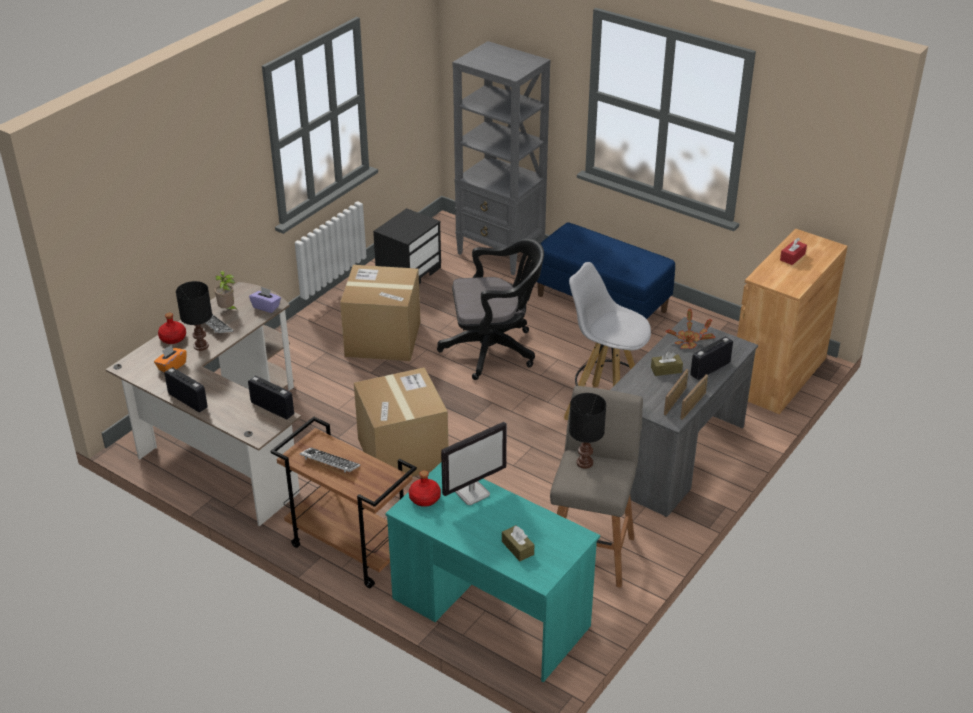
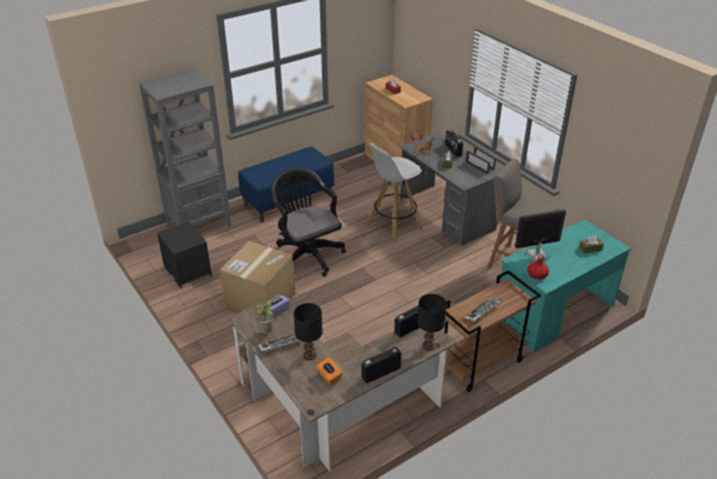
camera: 70 degrees left, 0 degrees up
red bottle [158,313,186,344] -> none
cardboard box [354,367,449,477] -> none
black office chair [437,238,544,380] -> black office chair turned 45 degrees counterclockwise [272,168,346,277]
monitor [441,422,507,505] -> monitor turned 90 degrees counterclockwise [515,209,566,261]
black table lamp [569,393,606,469] -> black table lamp moved to [418,294,447,350]

